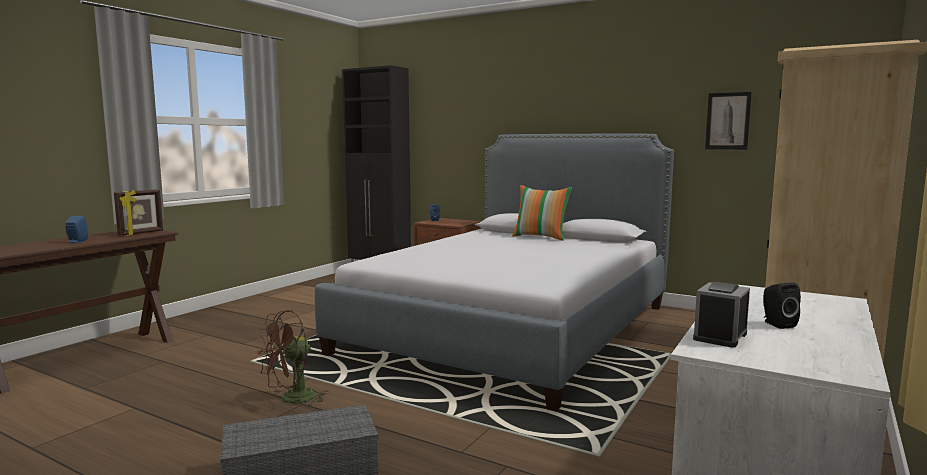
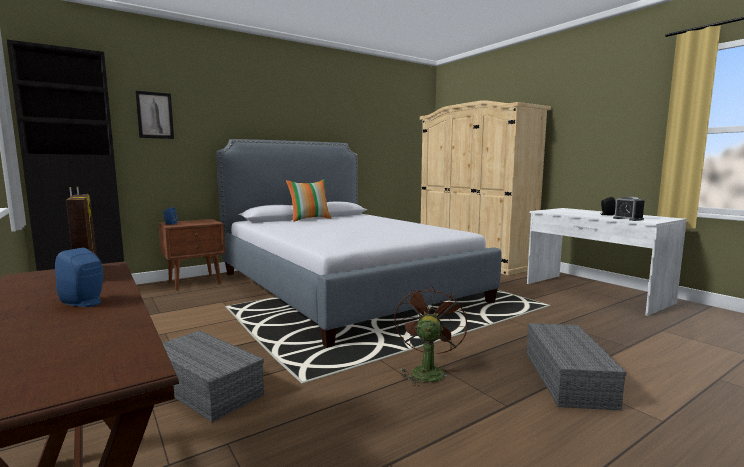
camera: 65 degrees left, 0 degrees up
brown fan [257,310,328,408] -> brown fan turned 150 degrees counterclockwise [394,285,468,386]
picture [705,92,752,149] -> picture moved to [135,91,174,139]
none -> grey storage box [162,330,264,422]

